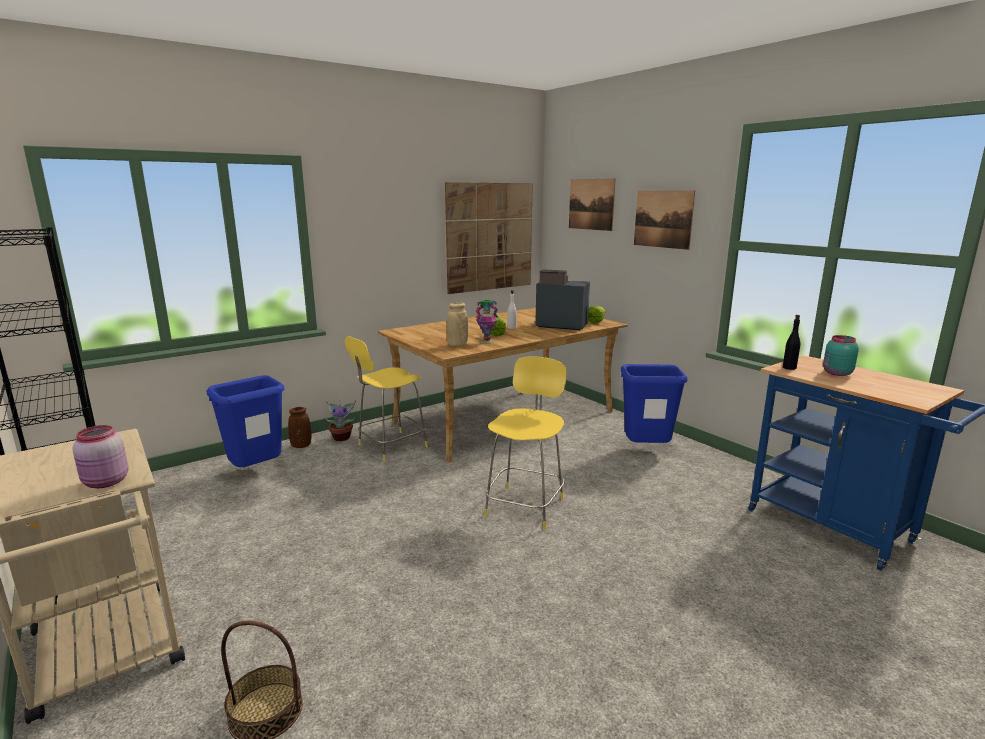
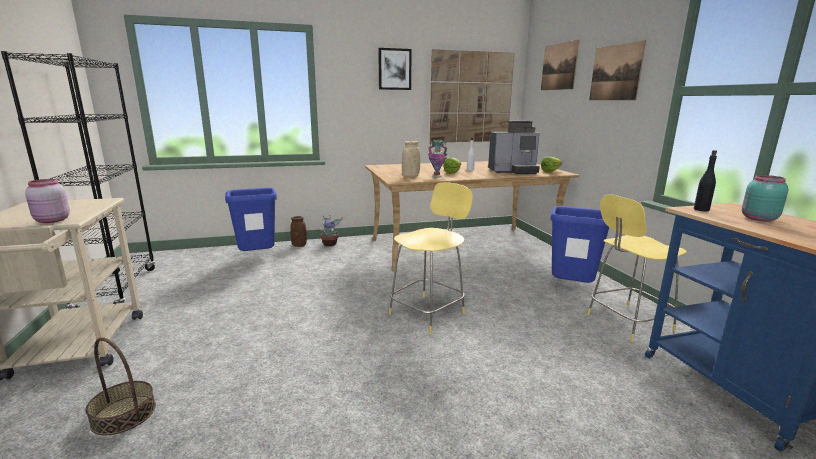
camera: 20 degrees right, 0 degrees up
yellow stool [345,336,428,462] -> yellow stool moved to [587,194,687,342]
coffee machine [535,270,590,330] -> coffee machine turned 135 degrees clockwise [488,121,540,174]
none -> picture [378,48,412,90]

